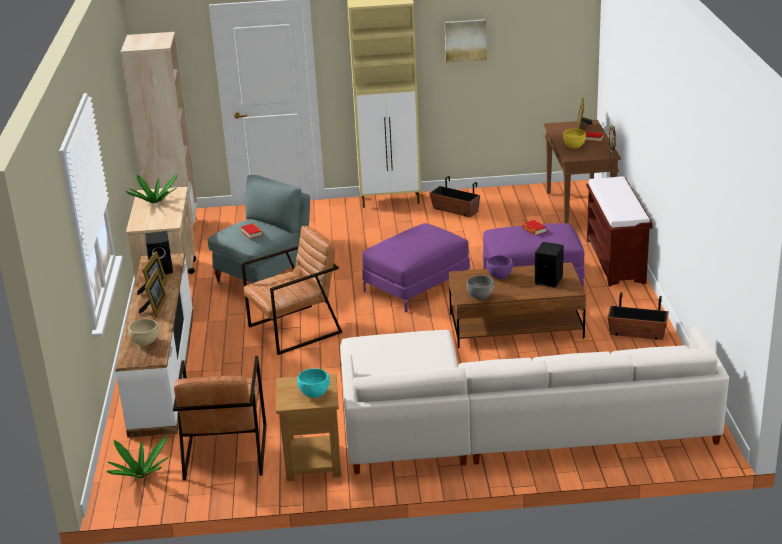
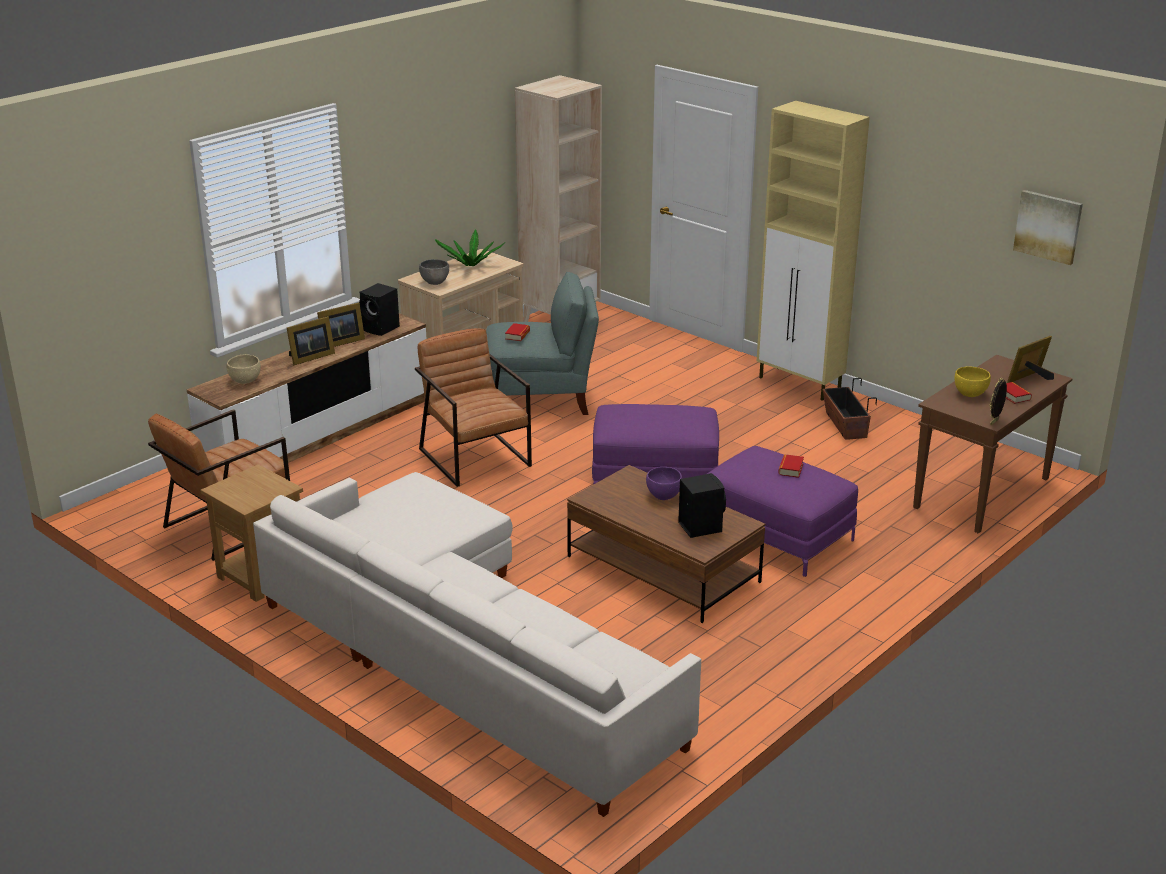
camera: 45 degrees right, 0 degrees up
potted plant [107,435,169,479] -> none
brown armchair [241,226,342,355] -> brown armchair turned 135 degrees counterclockwise [415,328,532,487]
turquoise bowl [297,369,330,398] -> none
picture [445,19,487,63] -> picture moved to [1013,190,1083,265]
grey bowl [467,275,494,300] -> grey bowl moved to [419,259,449,285]
brown bench [586,176,653,287] -> none
planter [608,292,669,340] -> none

